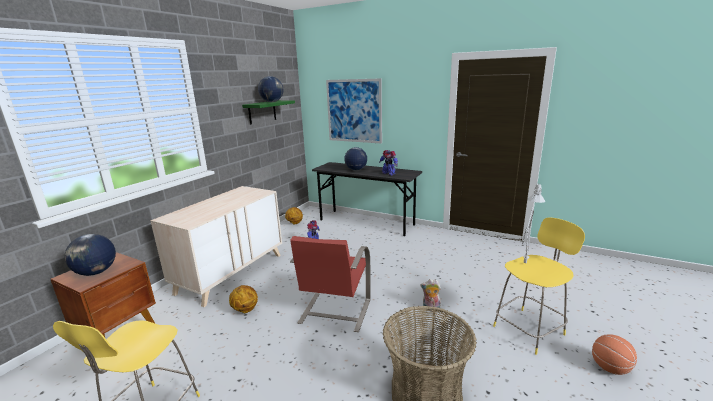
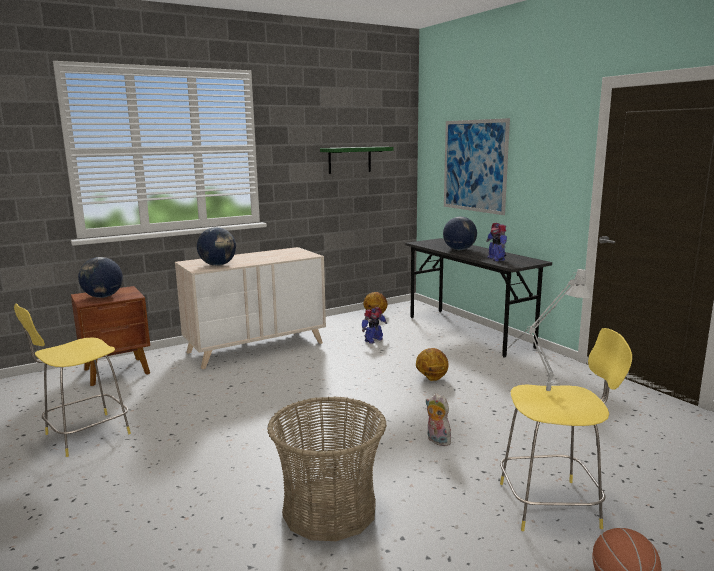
camera: 30 degrees right, 5 degrees down
basketball [229,285,258,313] -> basketball moved to [416,348,449,381]
globe [258,76,283,102] -> globe moved to [197,227,236,266]
red chair [290,236,371,332] -> none

